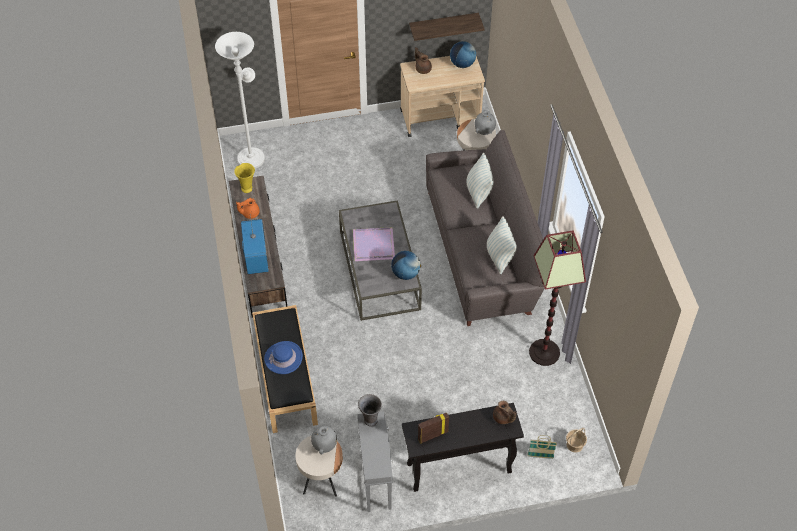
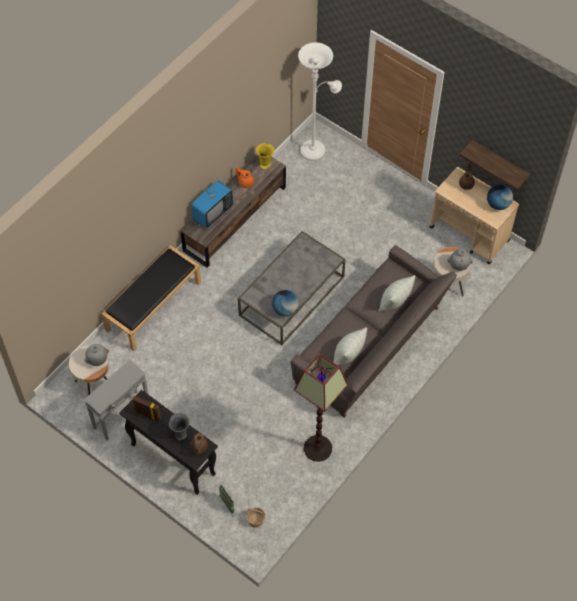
camera: 50 degrees right, 5 degrees up
blue hat [264,341,303,374] -> none
purple tray [353,227,395,261] -> none
grey vase [358,394,382,426] -> grey vase moved to [169,413,189,441]

